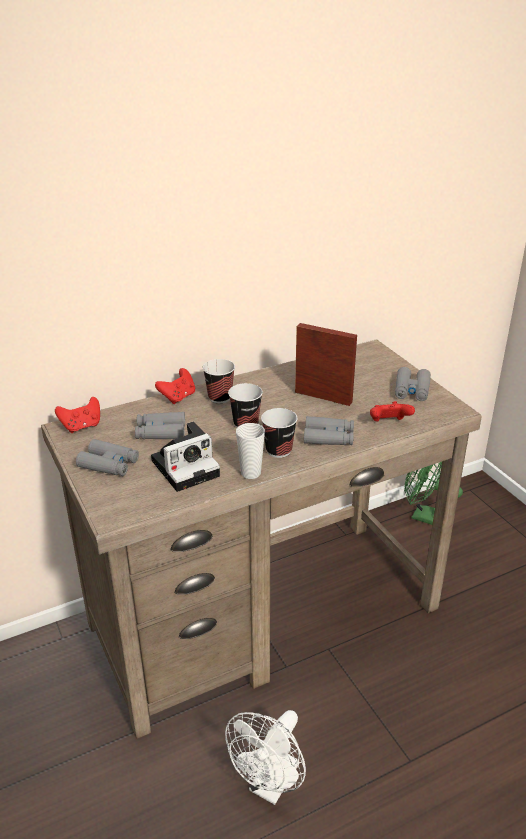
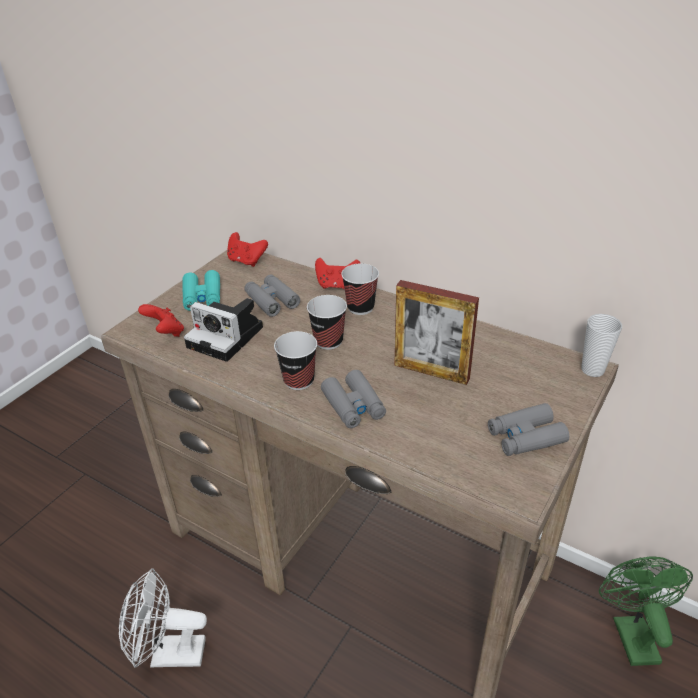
camera: 60 degrees right, 5 degrees up
grey binoculars [76,439,139,476] -> turquoise binoculars [182,270,220,311]
cup [236,423,265,479] -> cup moved to [581,314,622,377]
picture frame [295,323,357,406] -> picture frame turned 120 degrees clockwise [394,280,479,385]
red game controller [370,401,415,422] -> red game controller moved to [138,304,184,337]

